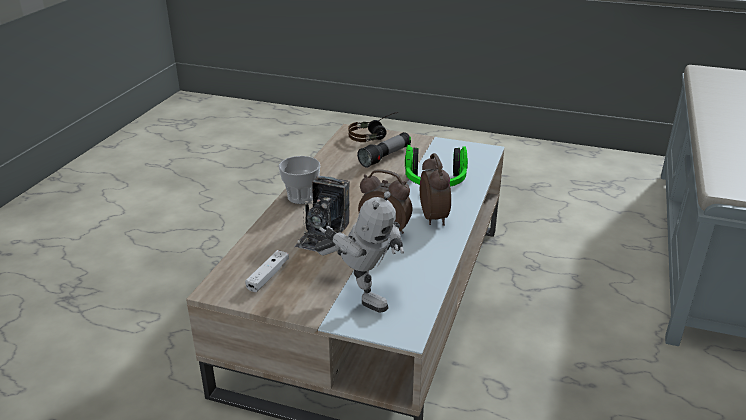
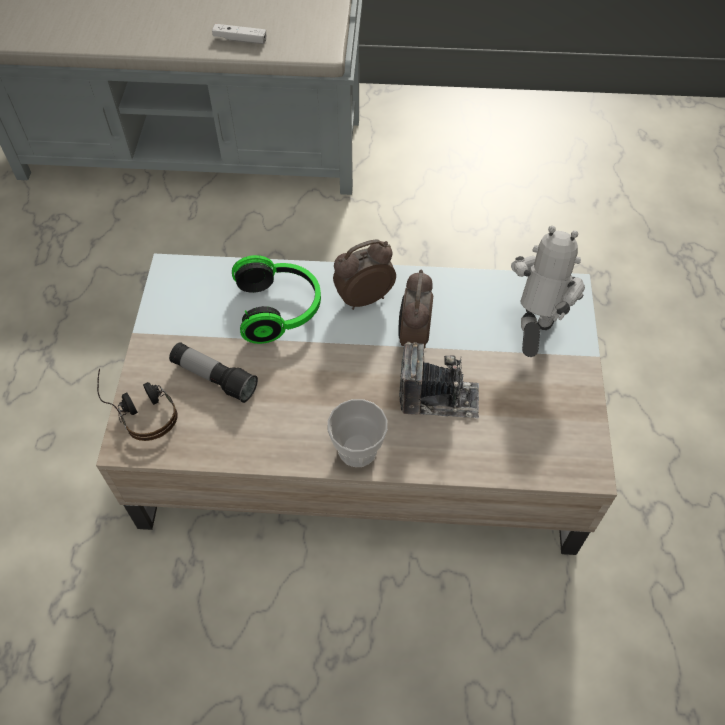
camera: 105 degrees left, 25 degrees up
white game controller [245,250,289,292] -> white game controller moved to [212,24,266,44]

